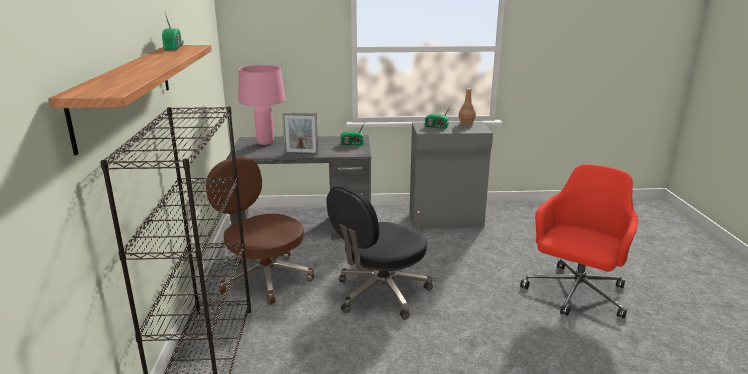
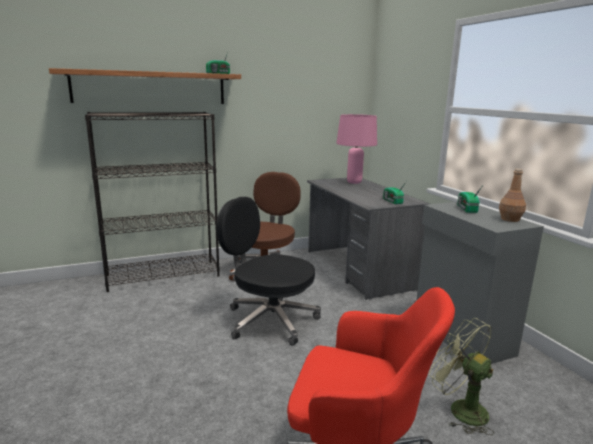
camera: 70 degrees right, 5 degrees down
picture frame [282,113,318,155] -> none
none -> green fan [429,318,494,435]

